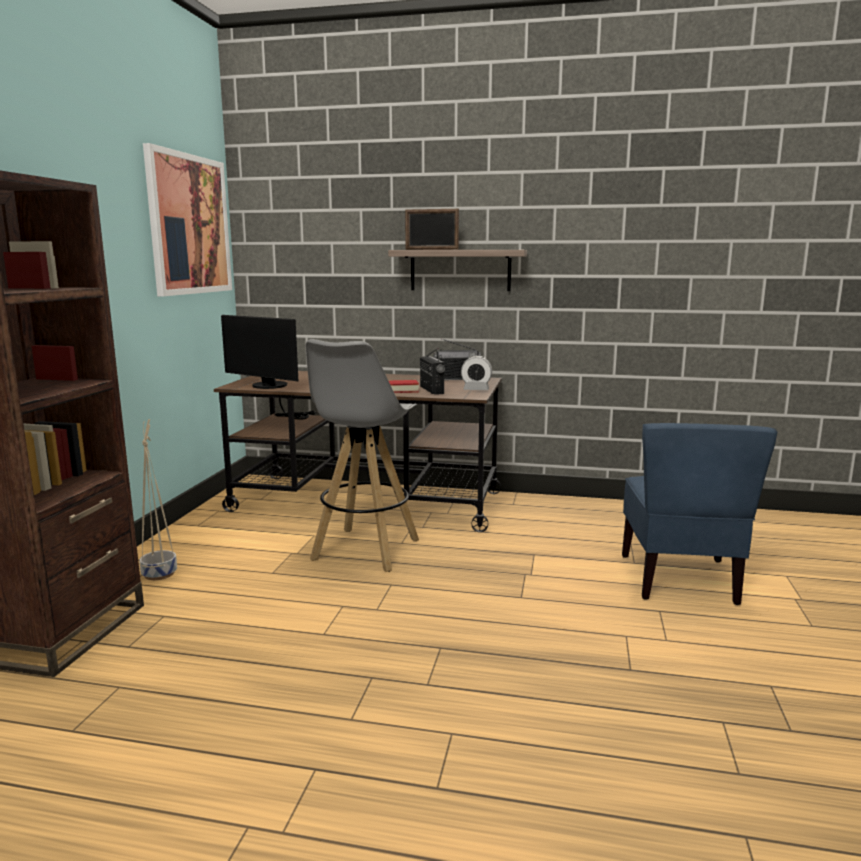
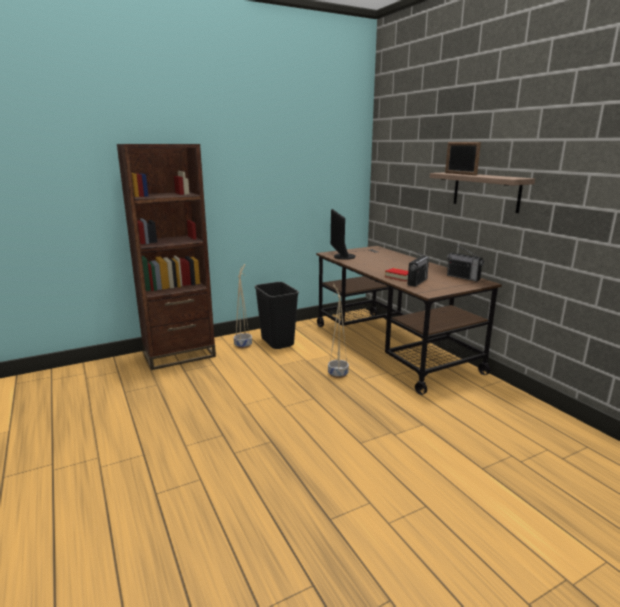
camera: 50 degrees right, 5 degrees up
picture [143,143,232,296] -> none
grey stool [306,339,419,572] -> beige planter [328,283,349,378]
alarm clock [461,356,492,390] -> none
blue chair [622,423,777,605] -> none
none -> black trash can [255,282,299,349]

